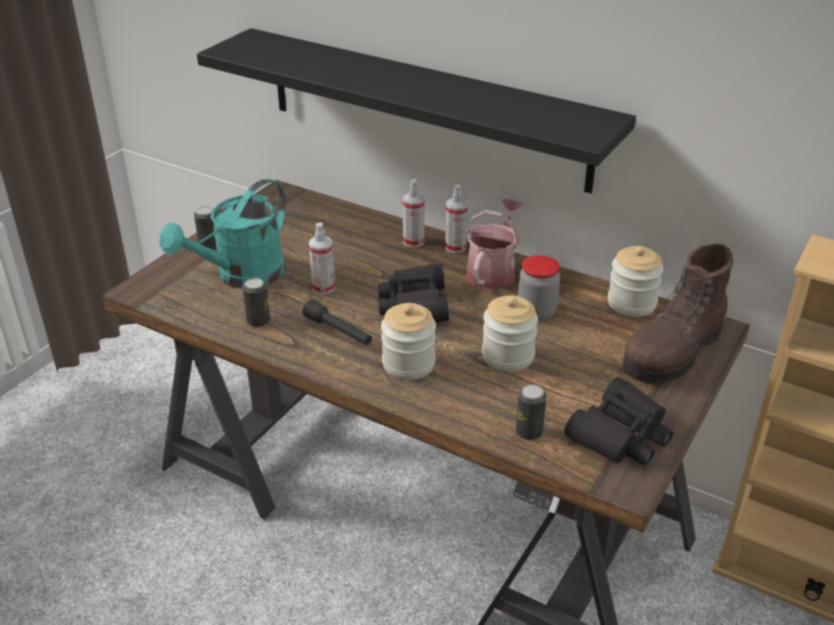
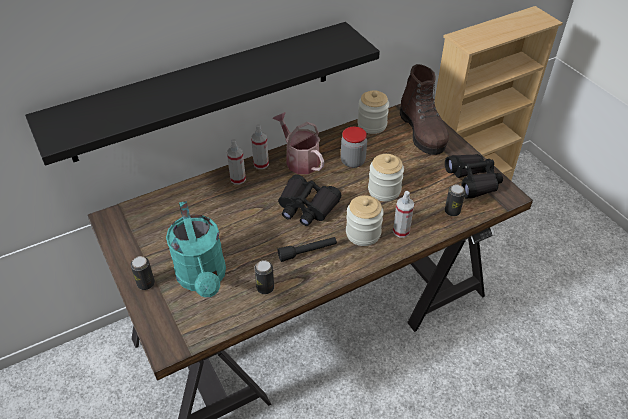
camera: 60 degrees left, 10 degrees up
spray bottle [309,223,335,295] -> spray bottle moved to [393,191,414,238]

